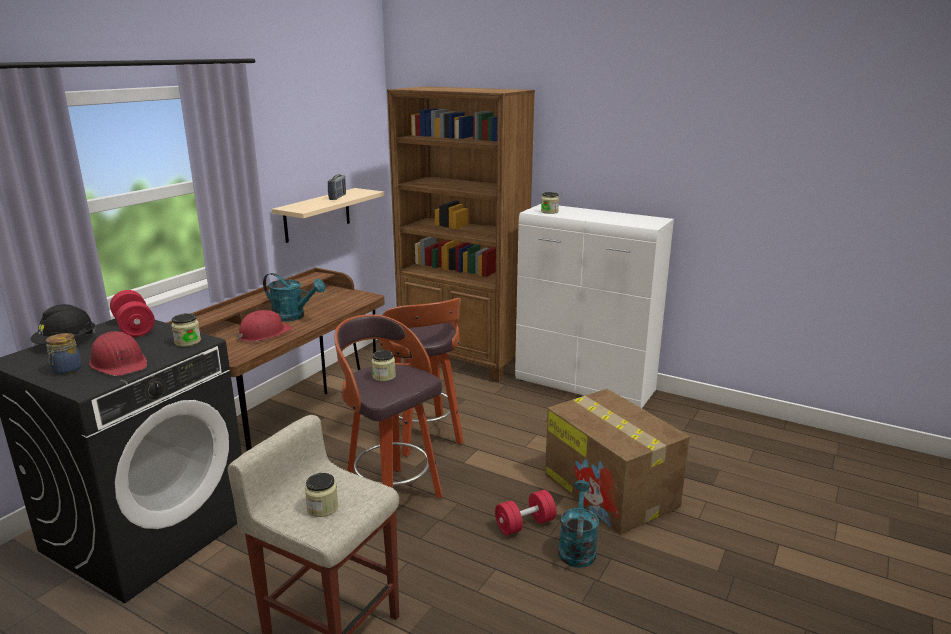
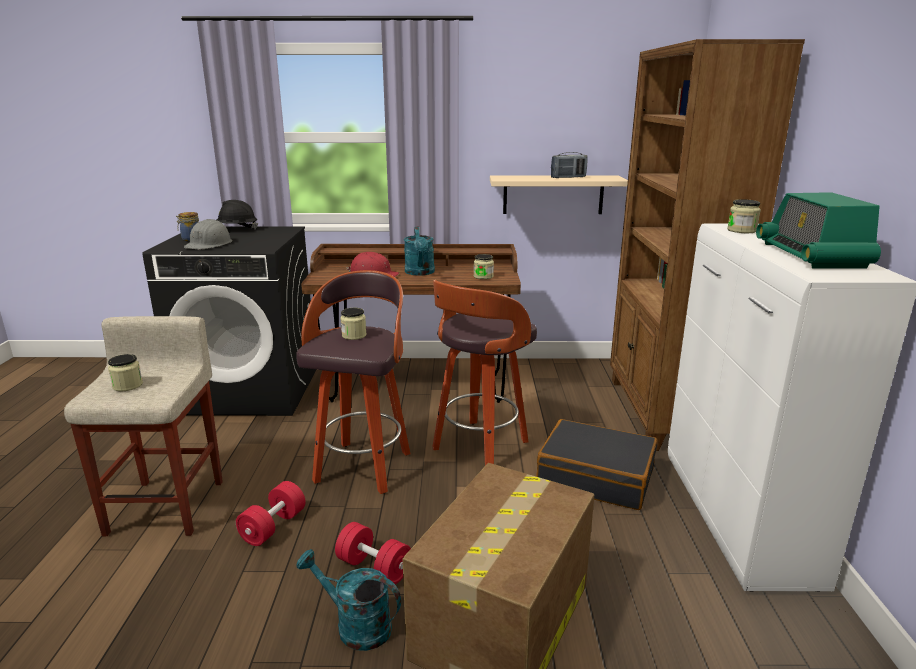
camera: 60 degrees right, 0 degrees up
red hard hat [89,331,147,376] -> grey hard hat [184,219,232,249]
red dumbbell [110,290,155,337] -> red dumbbell moved to [236,481,306,546]
jar [171,313,201,347] -> jar moved to [474,254,494,279]
turquoise watering can [558,480,599,568] -> turquoise watering can turned 135 degrees counterclockwise [296,549,401,651]
none -> black suitcase [536,419,657,510]
none -> radio [756,192,881,269]

